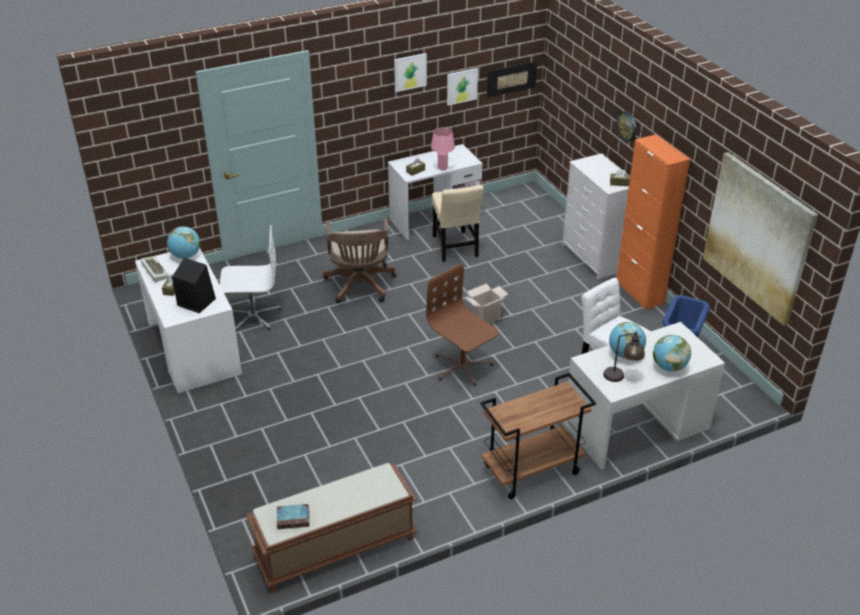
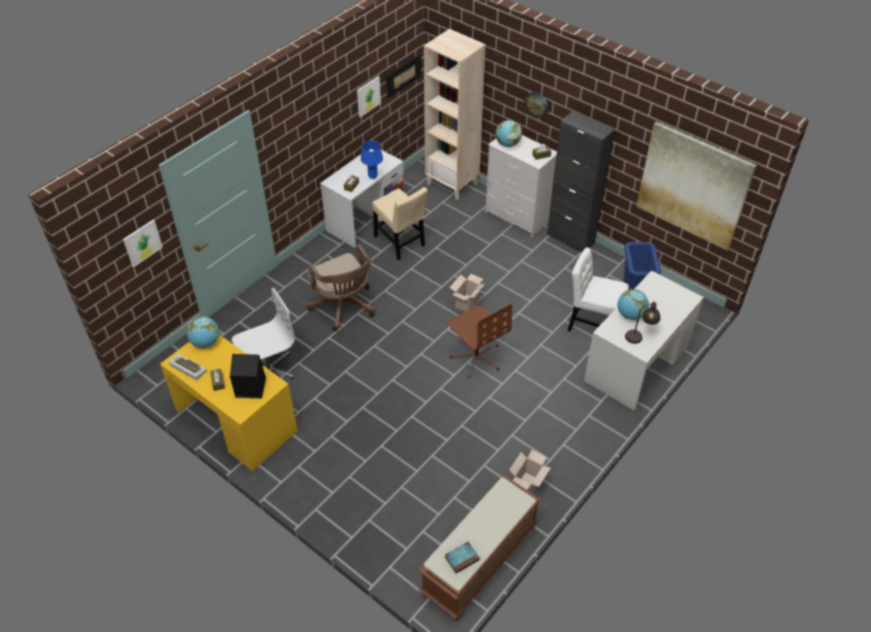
camera: 25 degrees left, 10 degrees up
white desk [135,249,242,393] -> yellow desk [160,335,297,471]
picture [394,53,427,92] -> picture moved to [123,220,163,267]
brown office chair [426,264,499,386] -> brown office chair turned 150 degrees counterclockwise [448,304,512,378]
pink table lamp [431,128,455,170] -> blue table lamp [361,141,383,179]
brown cart [480,373,596,499] -> none
orange cabinet [616,134,690,310] -> black cabinet [547,111,615,253]
globe [653,335,691,372] -> globe moved to [496,120,522,147]
none -> beige bookcase [424,29,486,200]
none -> cardboard box [509,450,550,494]

